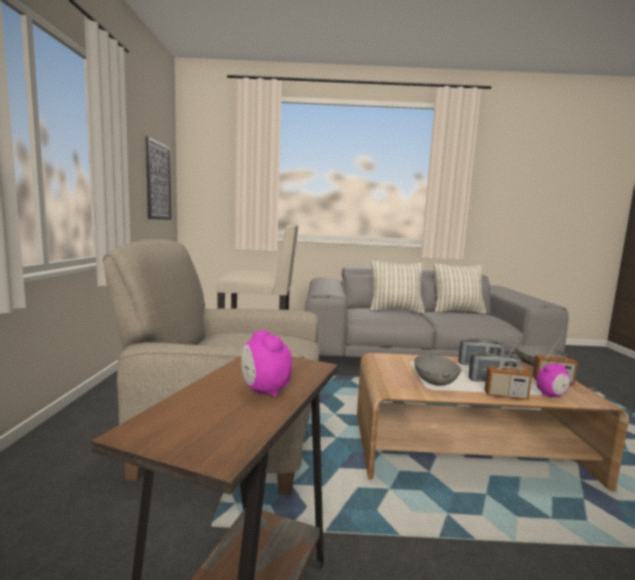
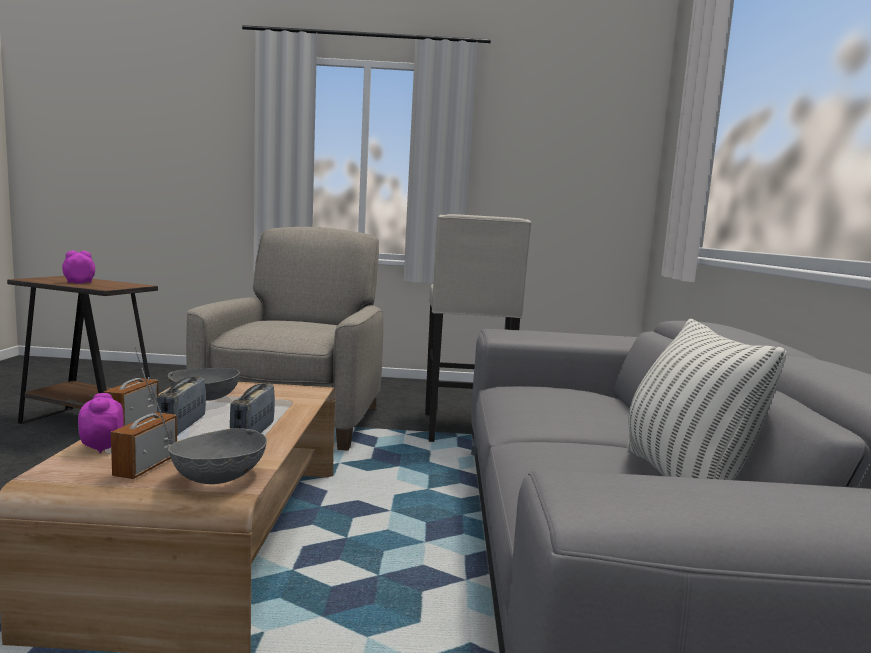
camera: 90 degrees right, 0 degrees up
picture [146,136,172,220] -> none
pillow [370,261,425,314] -> none

